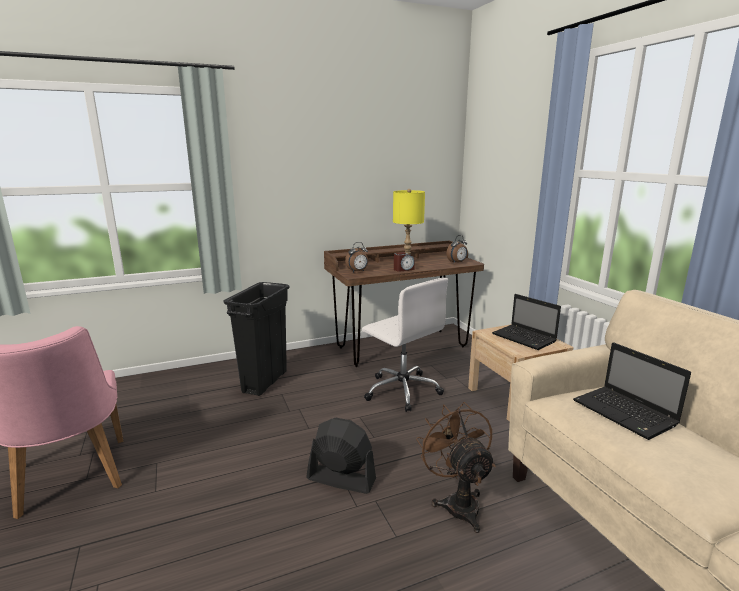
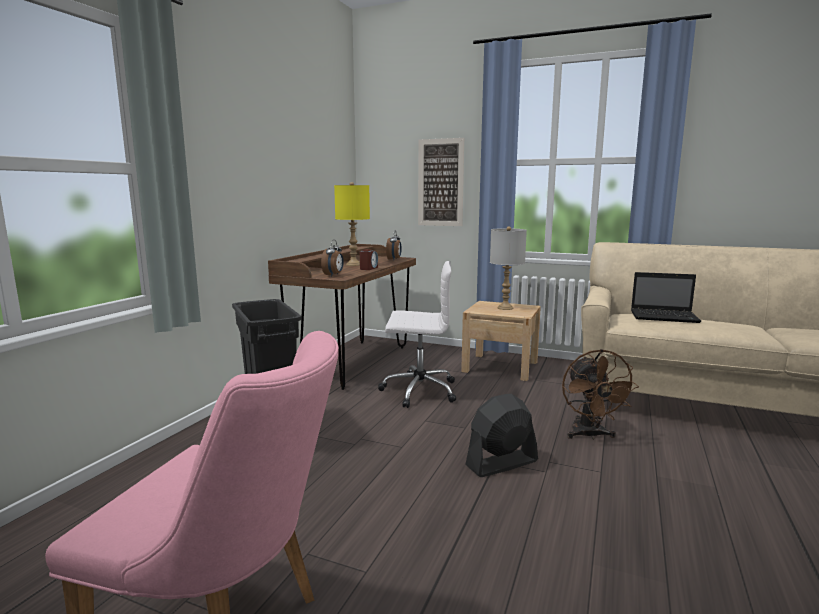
camera: 45 degrees left, 5 degrees down
brown fan [416,402,496,533] -> brown fan turned 120 degrees counterclockwise [562,349,639,440]
laptop [492,294,561,350] -> grey table lamp [490,226,527,310]
none -> picture [418,138,464,226]

